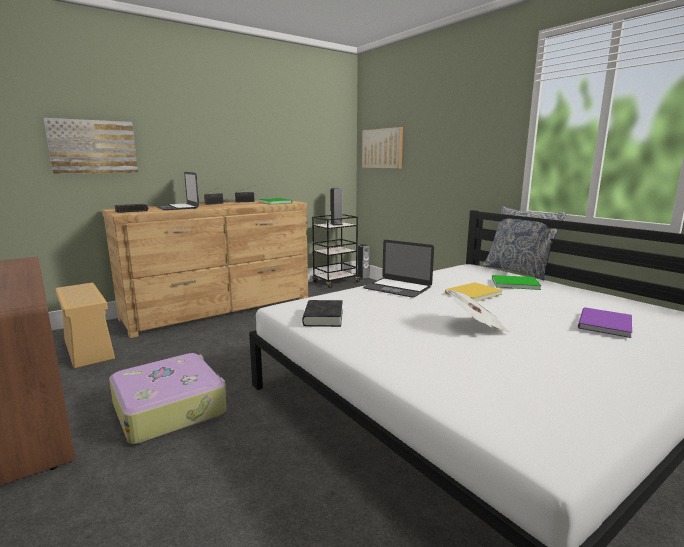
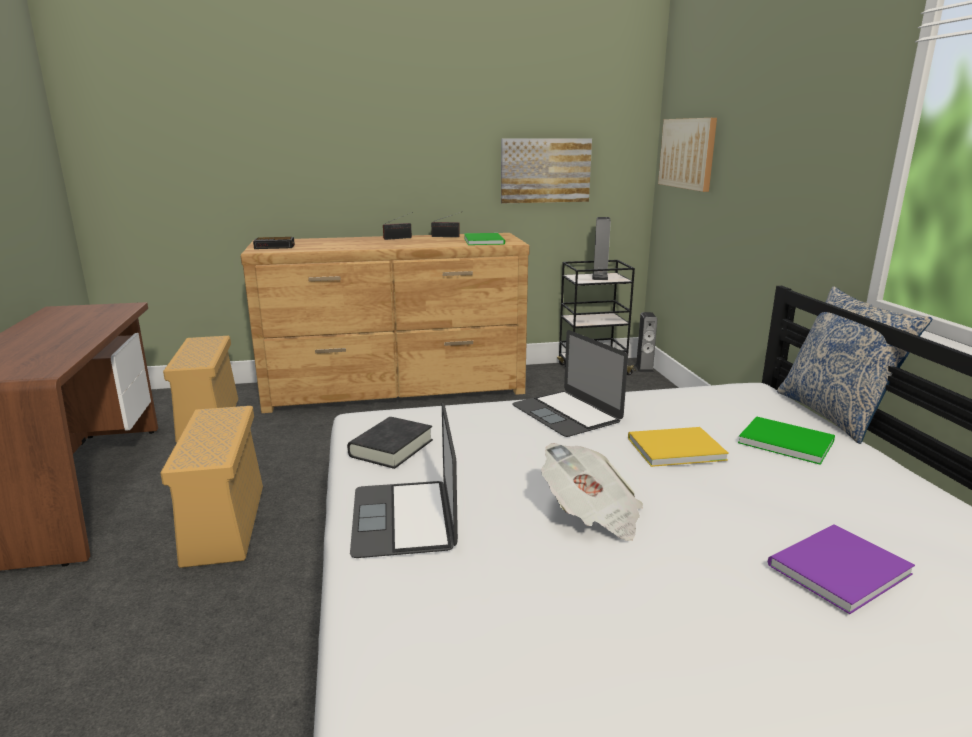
camera: 25 degrees right, 5 degrees up
picture [44,118,138,174] -> picture moved to [501,138,592,203]
suitcase [109,353,227,444] -> beige storage box [160,406,263,568]
laptop [154,172,199,210] -> laptop moved to [350,403,458,558]

